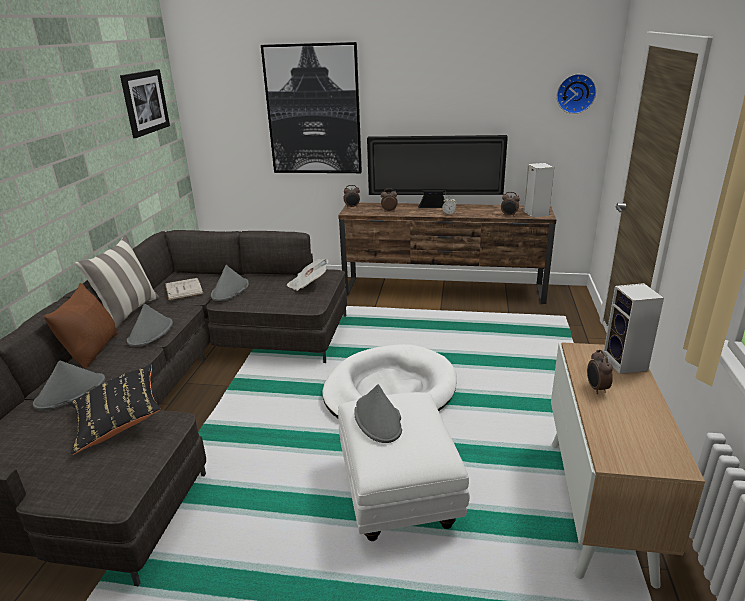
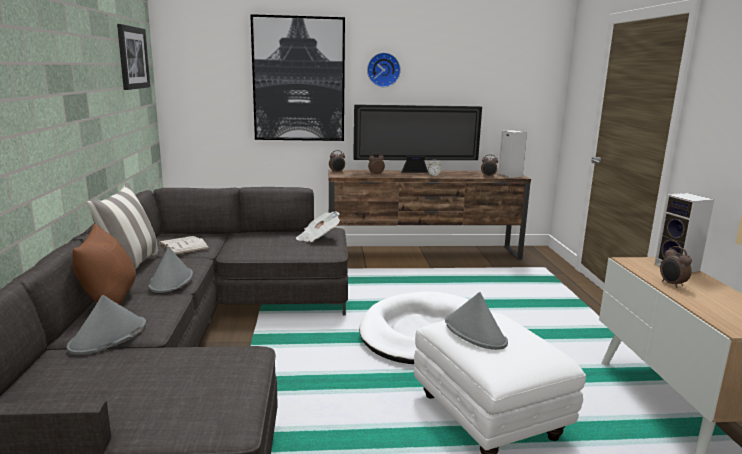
camera: 15 degrees left, 10 degrees down
black pillow [70,364,161,455] -> none
grey hat [211,265,249,301] -> none
wall clock [557,74,596,114] -> wall clock moved to [367,52,401,87]

